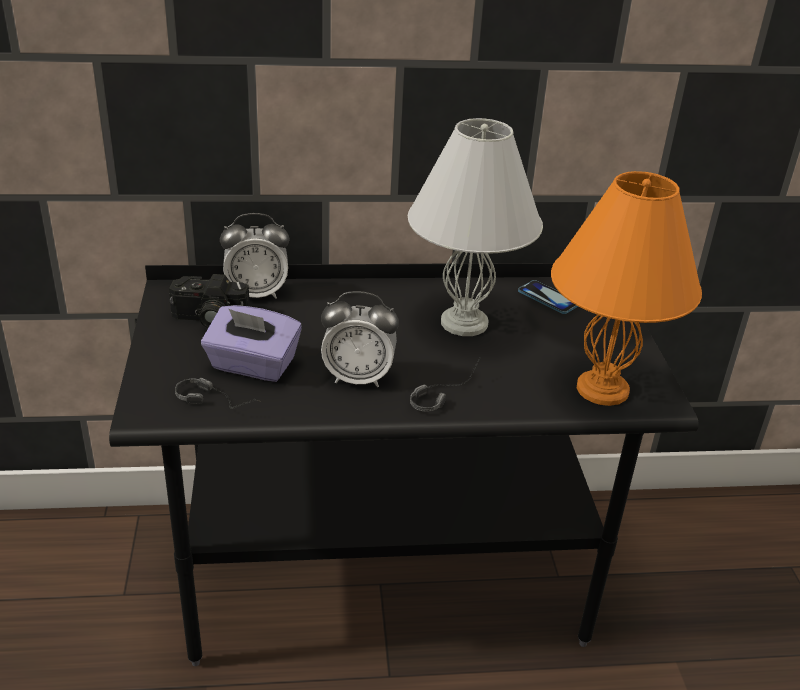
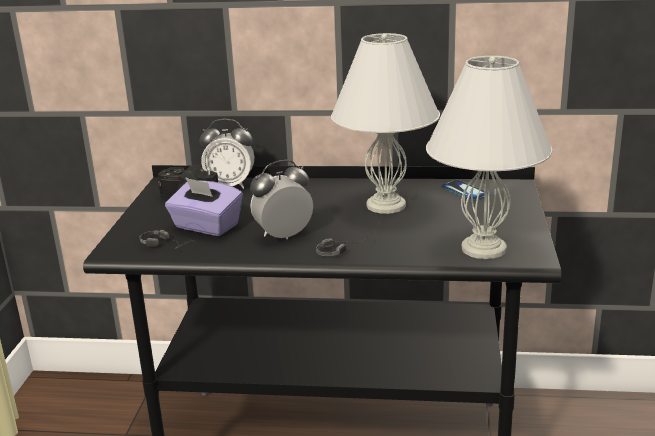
camera: 15 degrees right, 10 degrees down
alarm clock [321,291,399,387] -> alarm clock turned 135 degrees clockwise [250,160,313,239]
orange table lamp [551,171,702,406] -> white table lamp [426,56,552,259]

